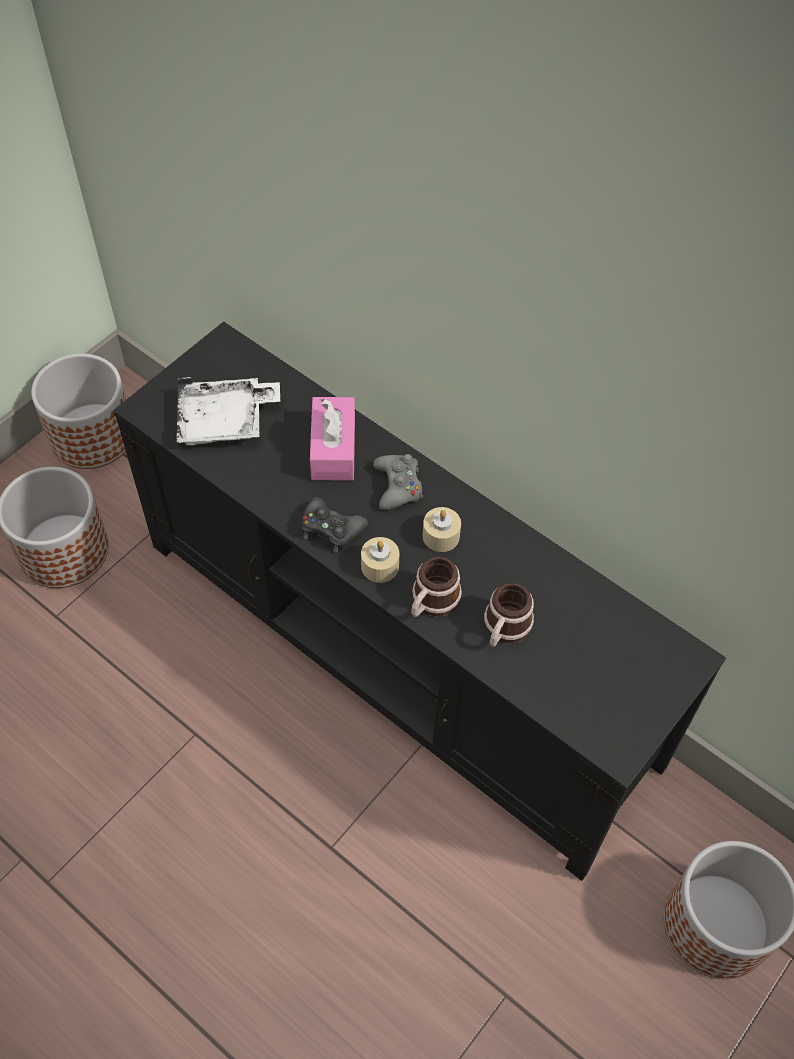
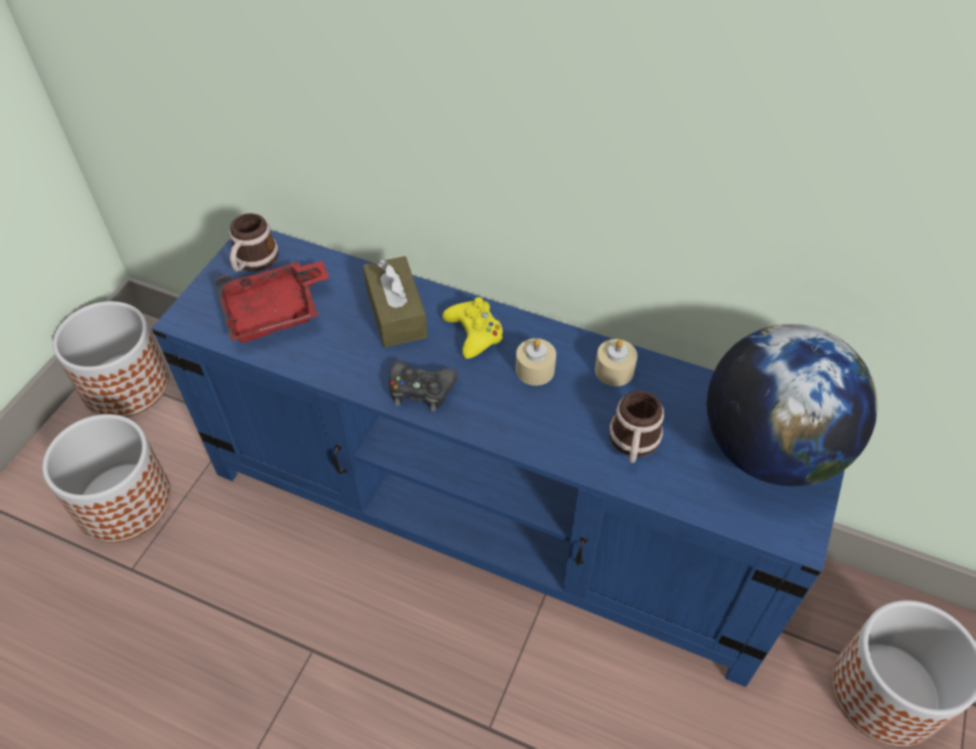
camera: 15 degrees left, 5 degrees down
black tv stand [113,322,726,881] -> blue tv stand [152,230,845,687]
white tray [177,377,280,445] -> red tray [215,261,329,343]
pink tissue box [310,397,355,480] -> brown tissue box [363,256,427,348]
beige candle [361,537,399,583] -> beige candle moved to [595,339,637,386]
grey game controller [373,454,423,510] -> yellow game controller [442,297,504,359]
mug [411,557,462,617] -> mug moved to [229,213,279,272]
none -> globe [707,324,877,486]

